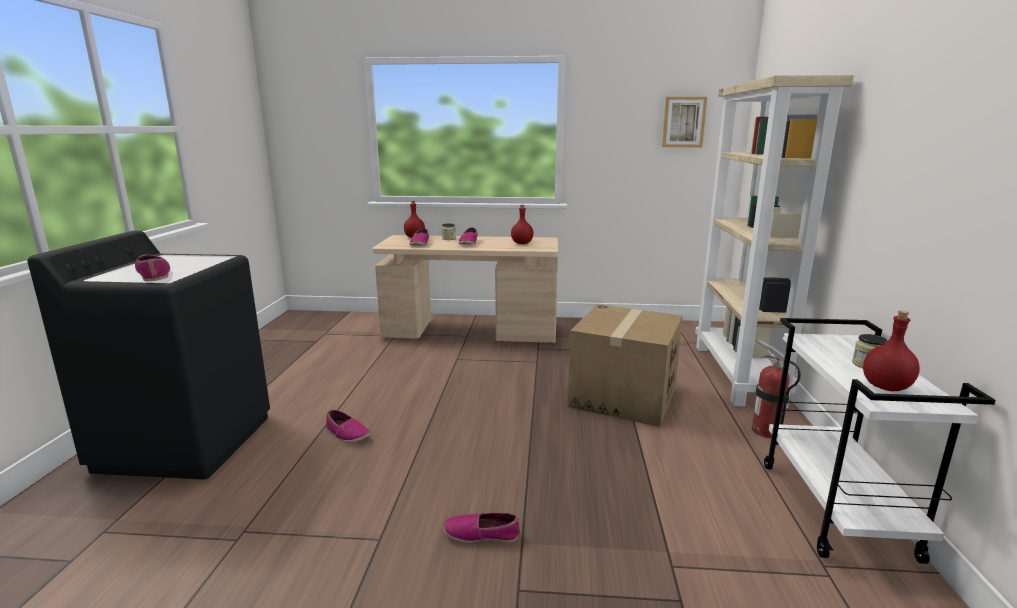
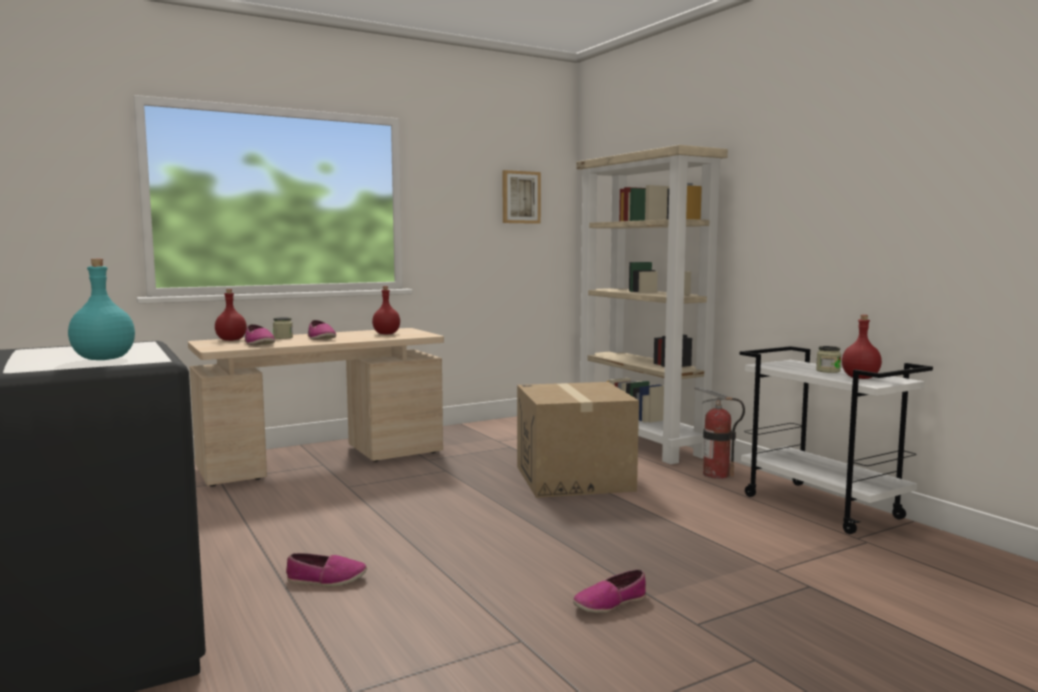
camera: 35 degrees left, 10 degrees down
shoe [135,254,170,281] -> turquoise bottle [68,259,135,360]

